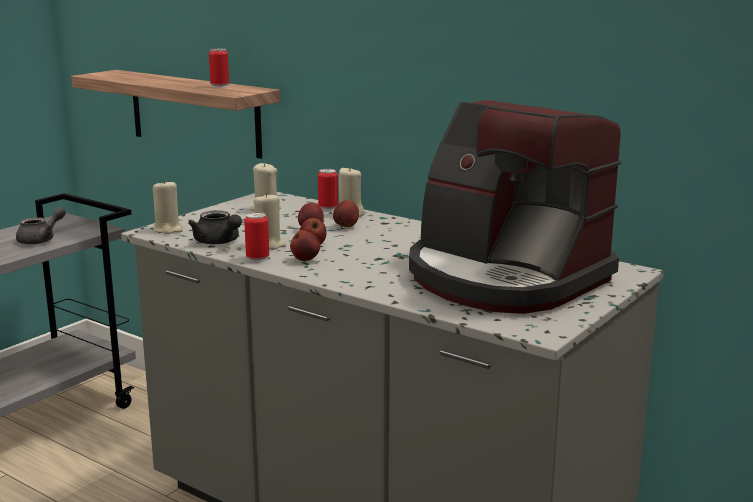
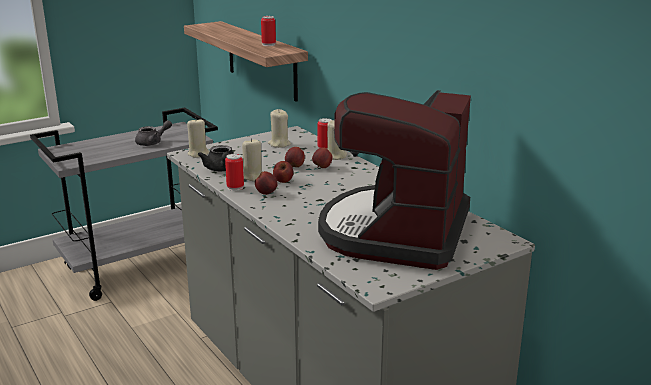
camera: 20 degrees right, 5 degrees up
coffee machine [409,100,621,314] -> coffee machine turned 45 degrees clockwise [318,90,471,270]

